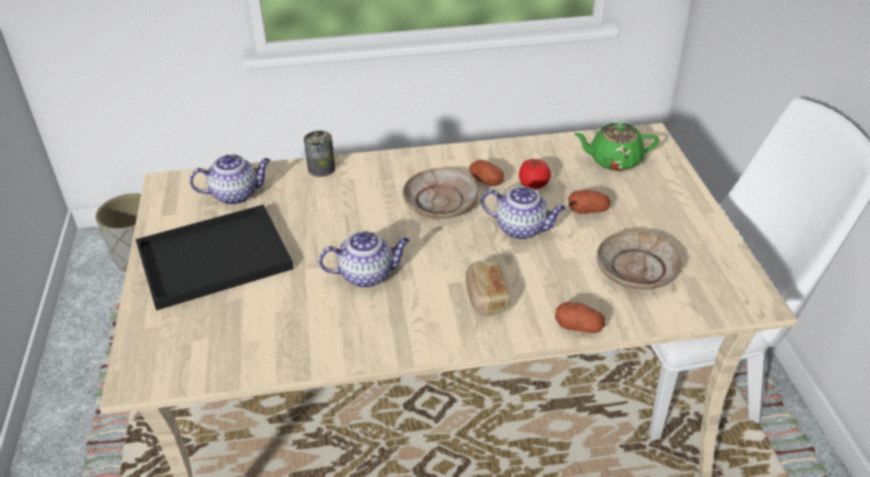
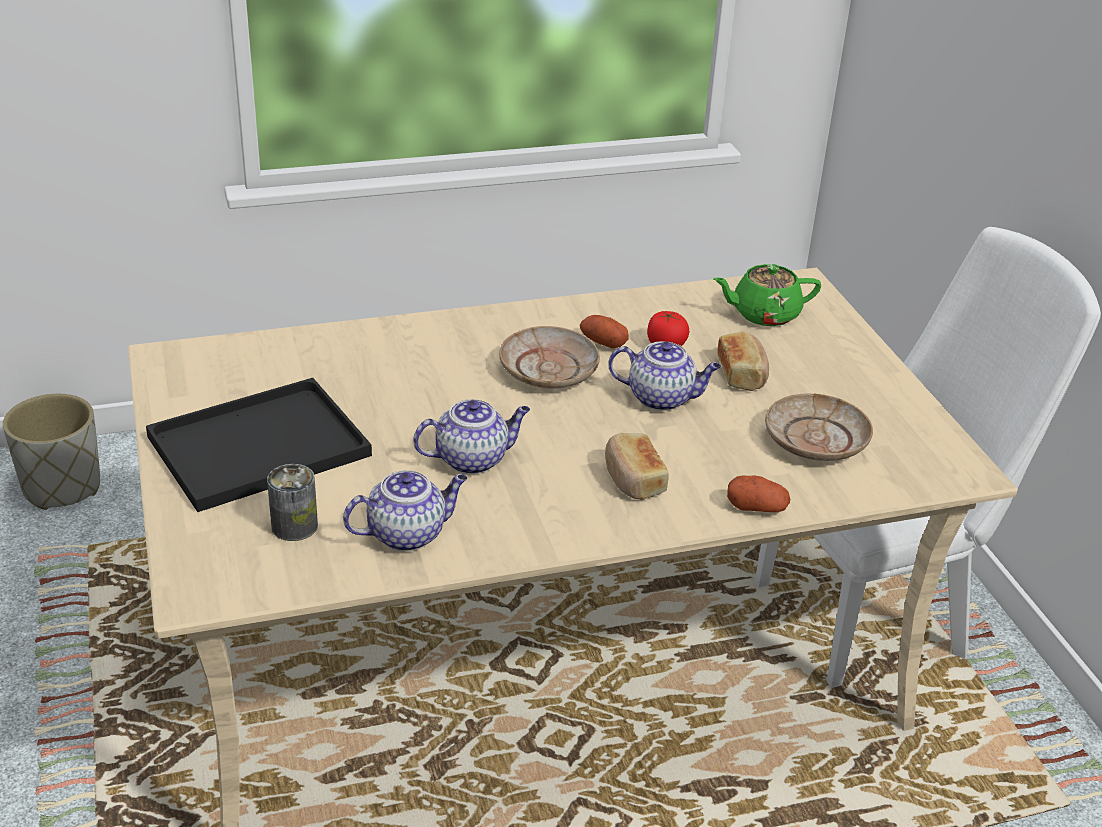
camera: 10 degrees left, 5 degrees down
teapot [190,154,271,205] -> teapot moved to [343,470,467,551]
can [304,131,335,177] -> can moved to [267,464,318,541]
potato [568,189,611,214] -> bread [717,332,769,391]

